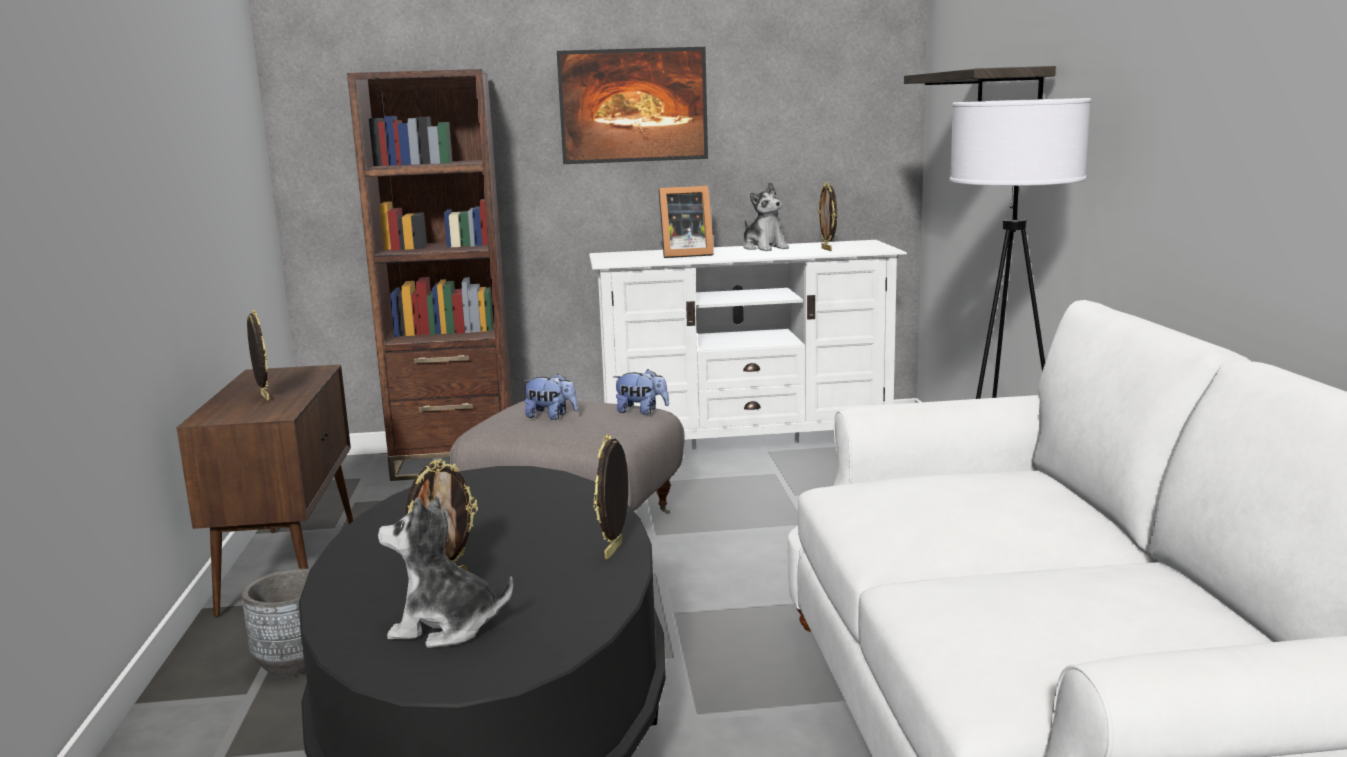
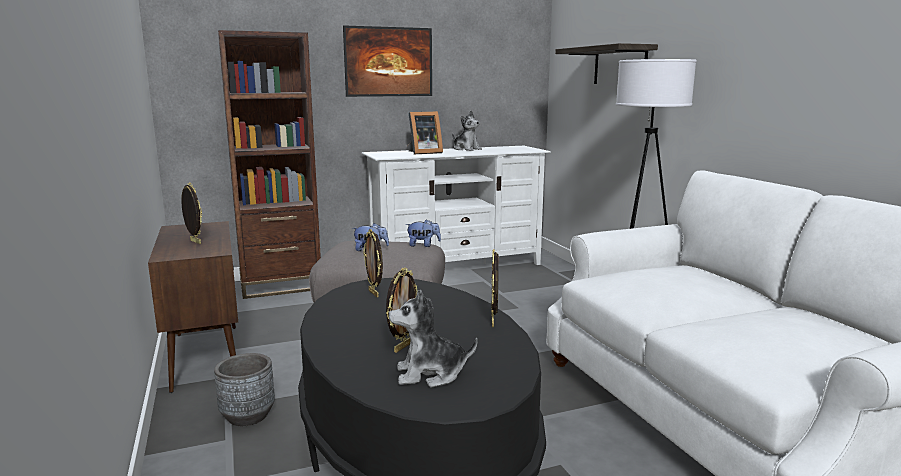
camera: 15 degrees left, 0 degrees up
picture frame [818,182,837,251] -> picture frame moved to [363,229,383,297]

